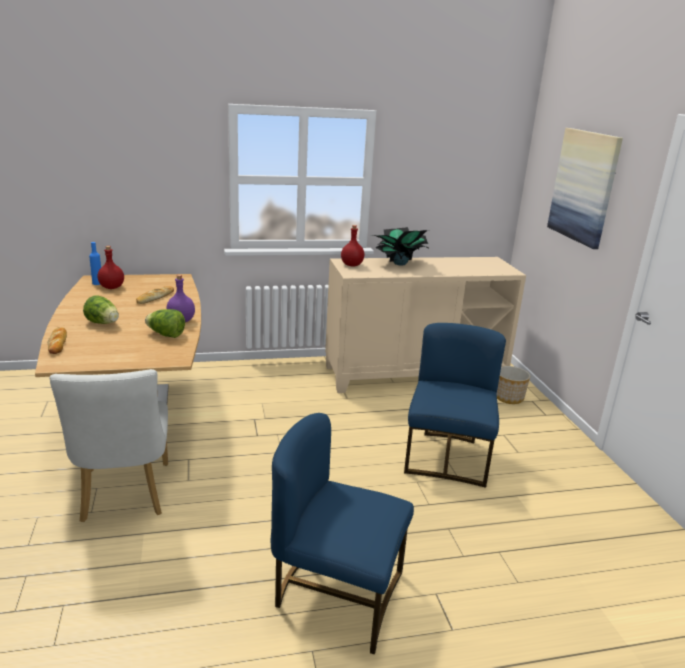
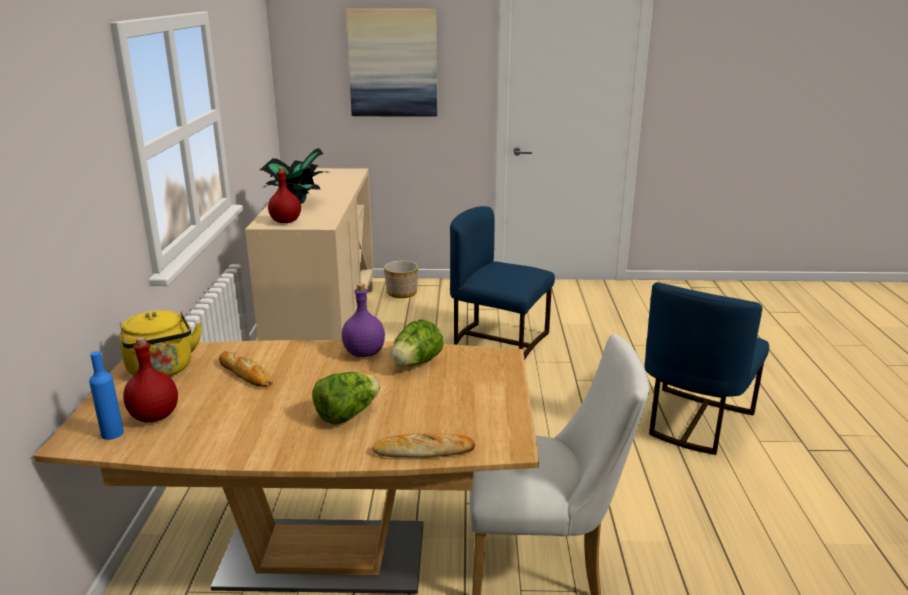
camera: 75 degrees left, 0 degrees up
none -> yellow kettle [119,310,202,376]

